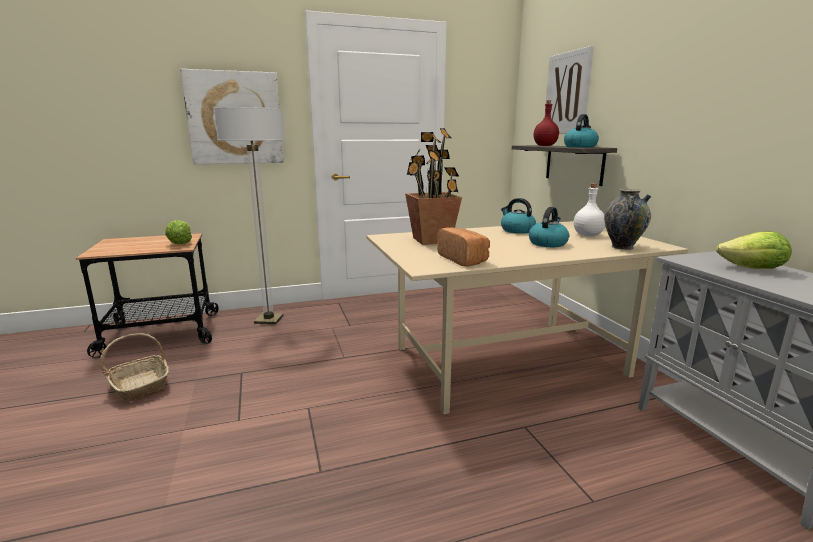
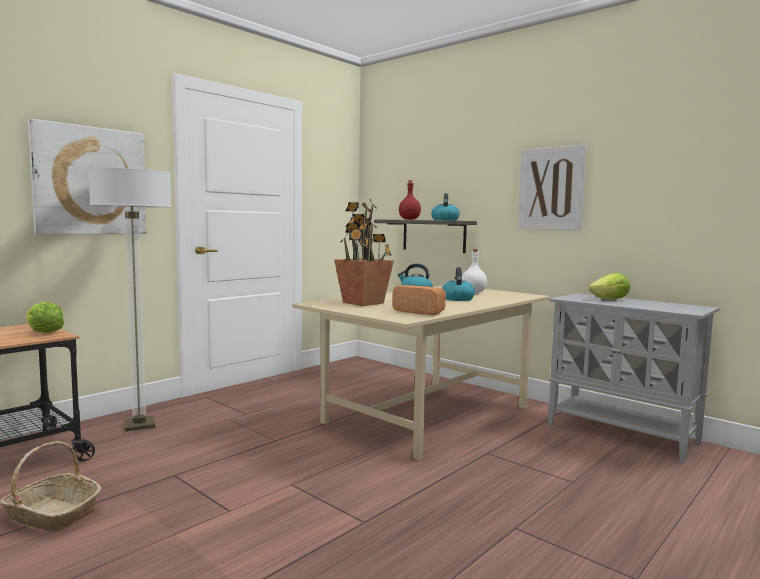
camera: 30 degrees left, 10 degrees down
picture [546,46,594,134] -> picture moved to [518,145,587,231]
vase [604,189,651,250] -> none

